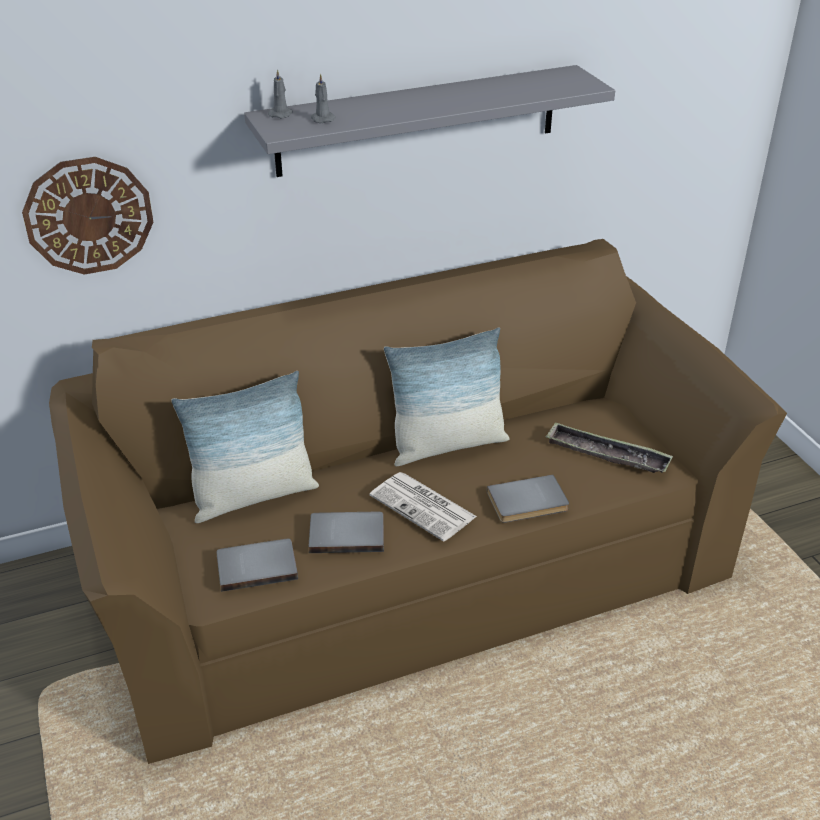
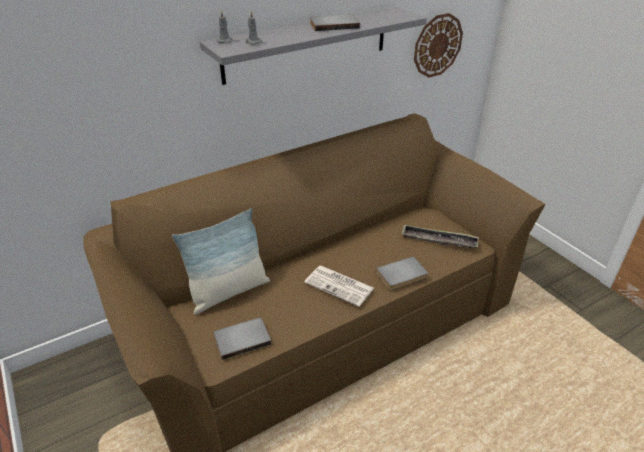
camera: 10 degrees left, 0 degrees up
wall clock [22,157,153,275] -> wall clock moved to [414,13,463,77]
grey book [308,512,384,553] -> grey book moved to [310,15,360,31]
pillow [384,327,510,466] -> none

